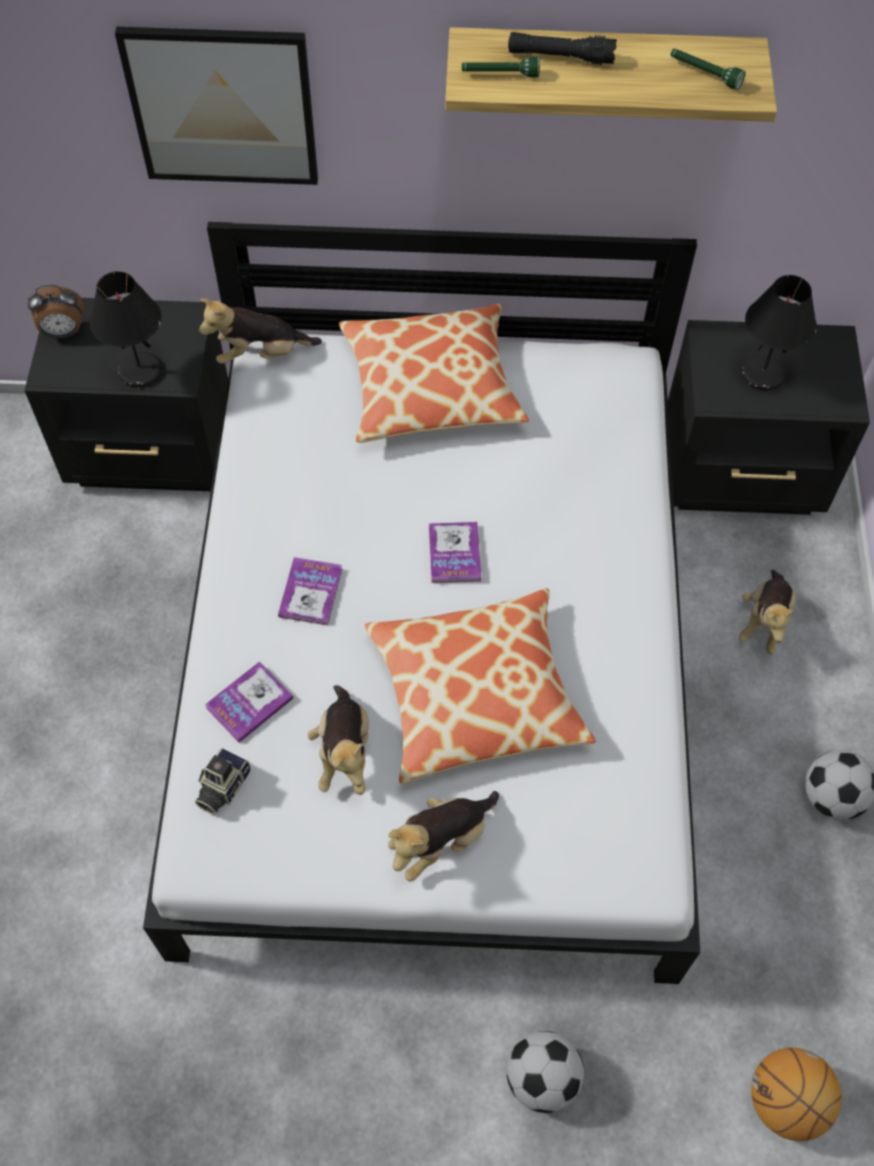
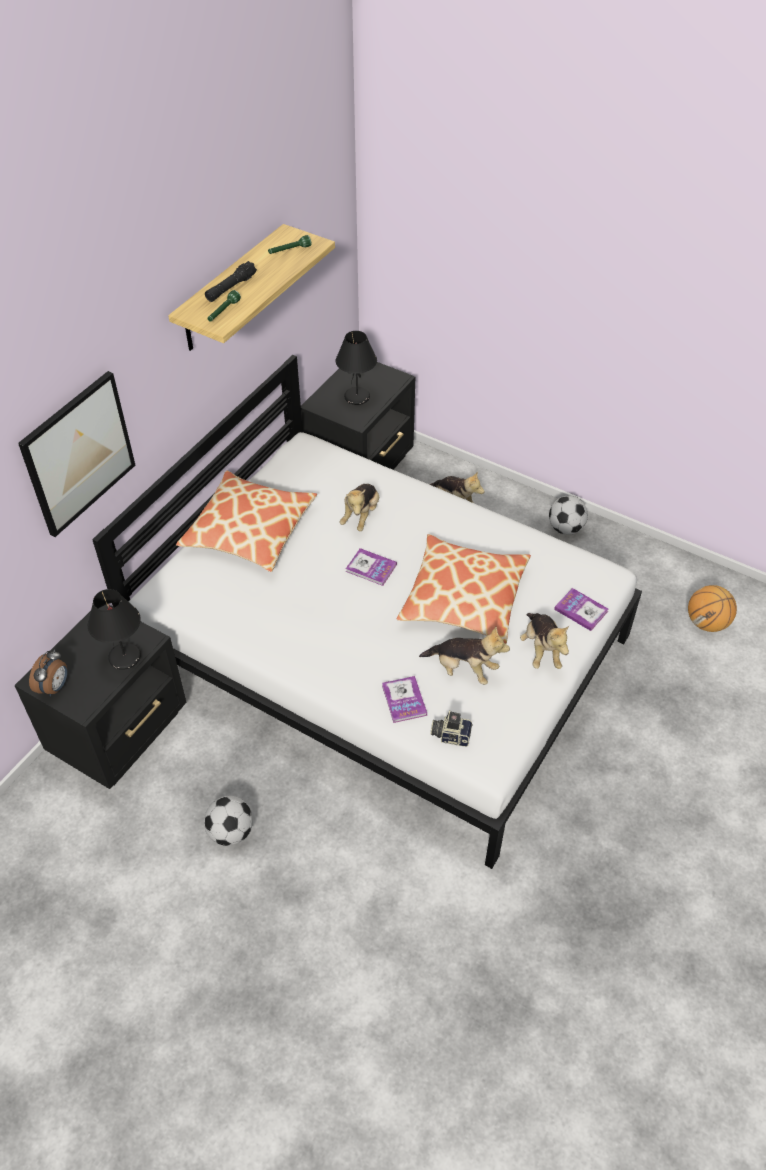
camera: 60 degrees left, 10 degrees down
camera [195,748,251,815] -> camera turned 135 degrees clockwise [430,710,473,747]
plush toy [199,298,322,364] -> plush toy moved to [340,484,379,531]
book [278,557,342,626] -> book moved to [554,588,608,631]
football [506,1031,584,1113] -> football moved to [204,796,253,846]

